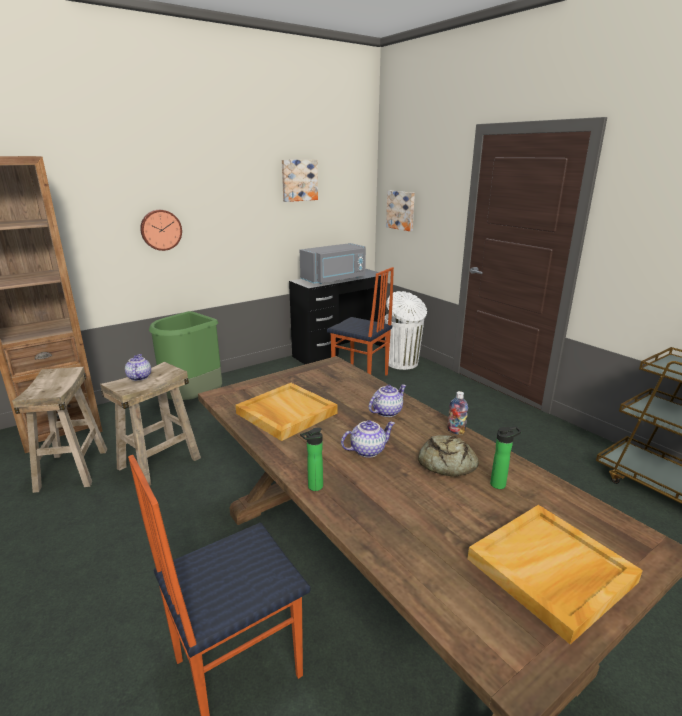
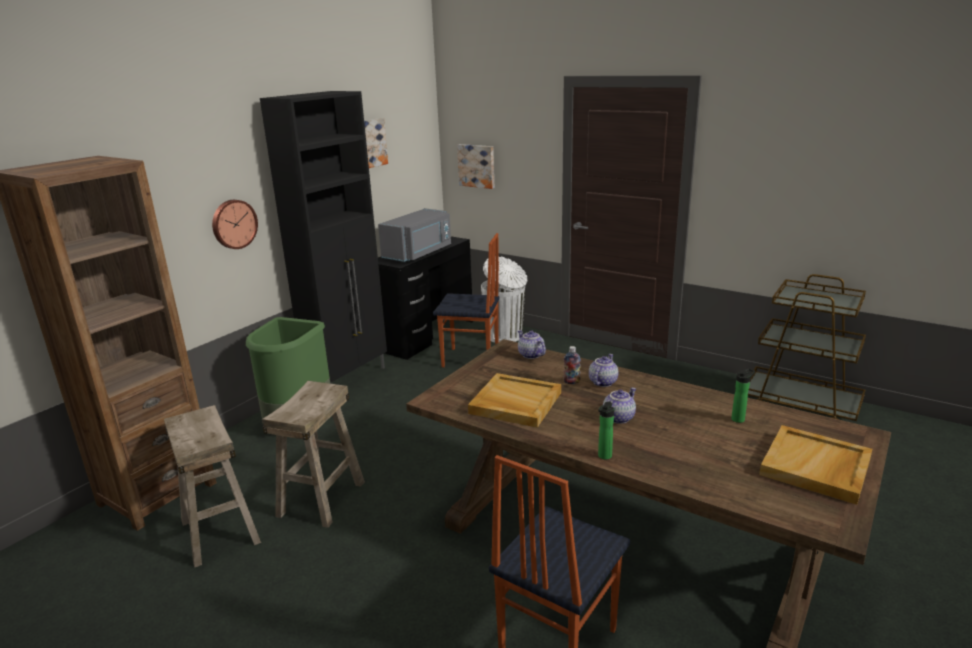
camera: 20 degrees left, 0 degrees up
teapot [125,354,151,381] -> teapot moved to [518,330,546,359]
bread [418,435,479,476] -> none
bottle [447,391,468,435] -> bottle moved to [564,346,581,384]
none -> black cabinet [260,91,387,384]

